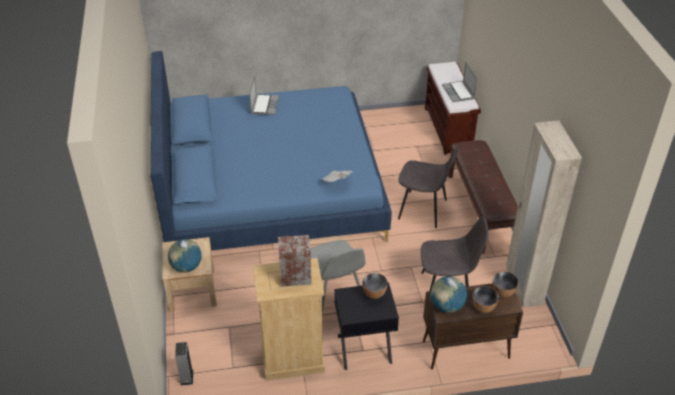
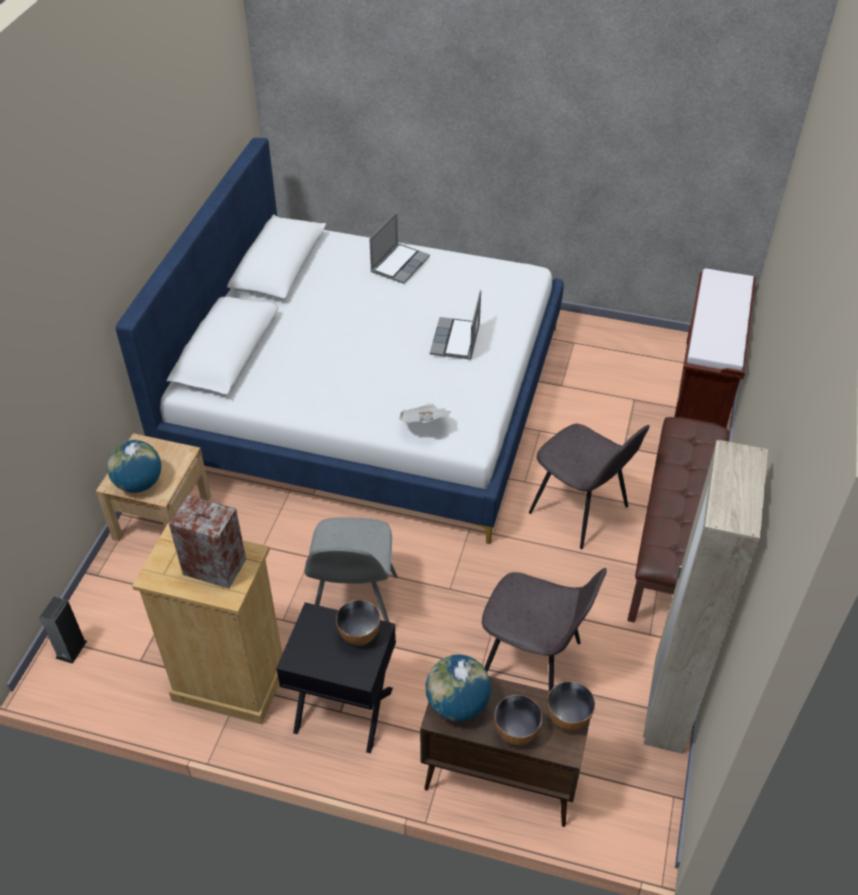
camera: 25 degrees right, 5 degrees up
blue bed [150,51,392,251] -> white bed [115,138,564,544]
laptop [442,61,478,102] -> laptop moved to [430,290,481,360]

